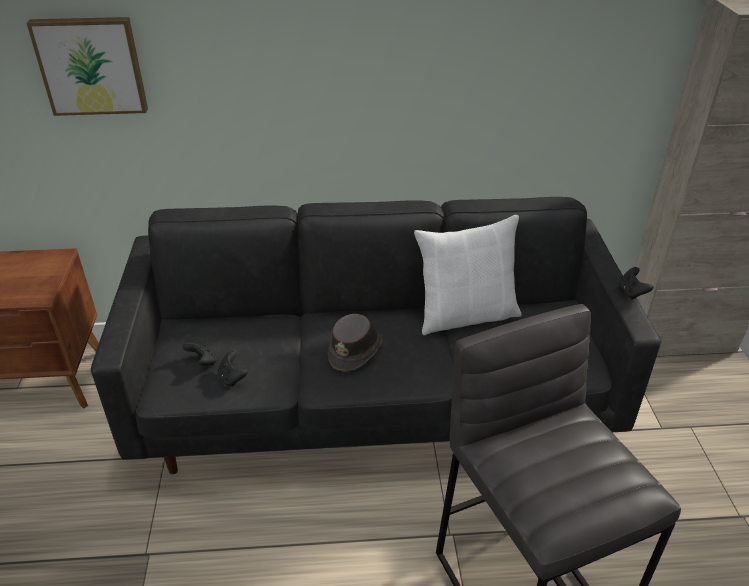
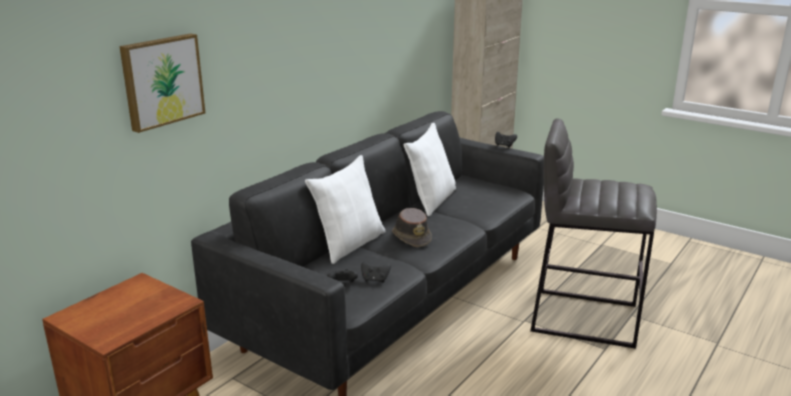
camera: 50 degrees left, 15 degrees down
none -> white pillow [305,155,386,264]

